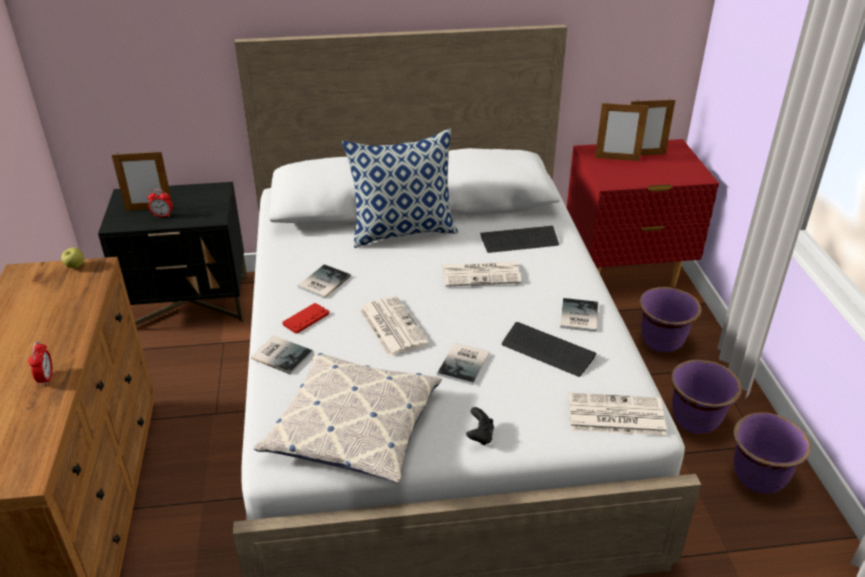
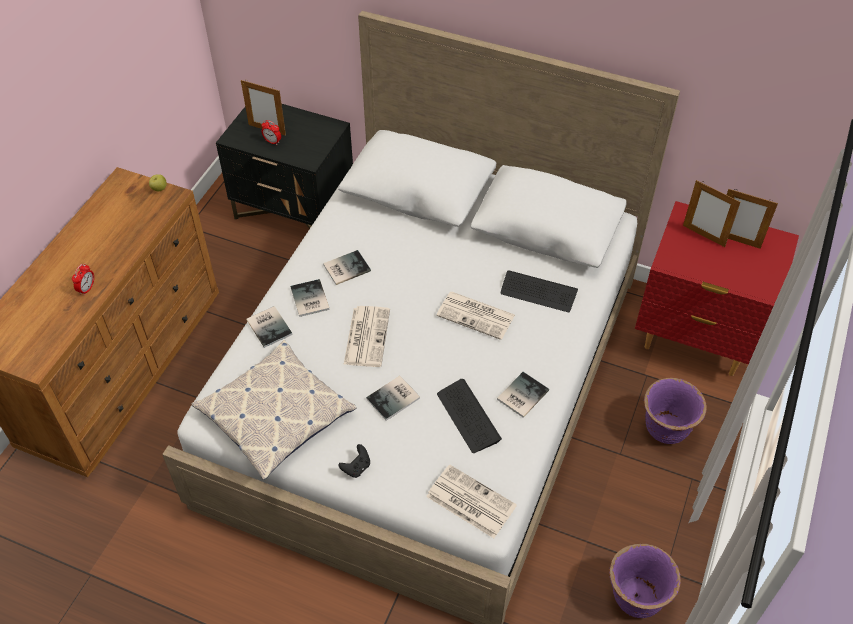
camera: 30 degrees right, 15 degrees up
red game controller [283,303,329,334] -> book [290,279,329,317]
pillow [342,129,458,248] -> none
purple planter [671,360,742,434] -> none

